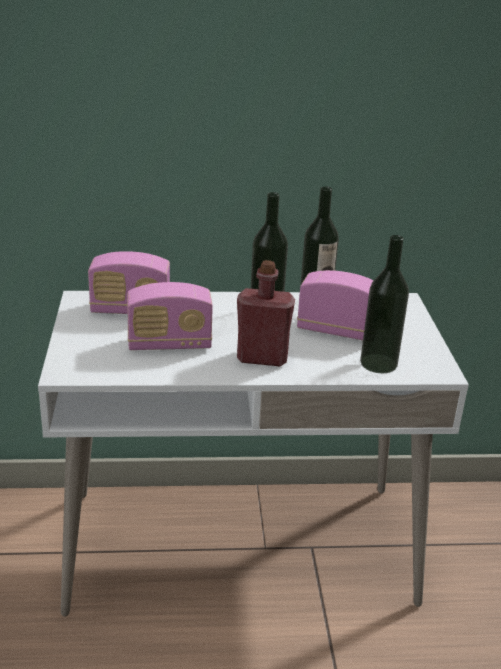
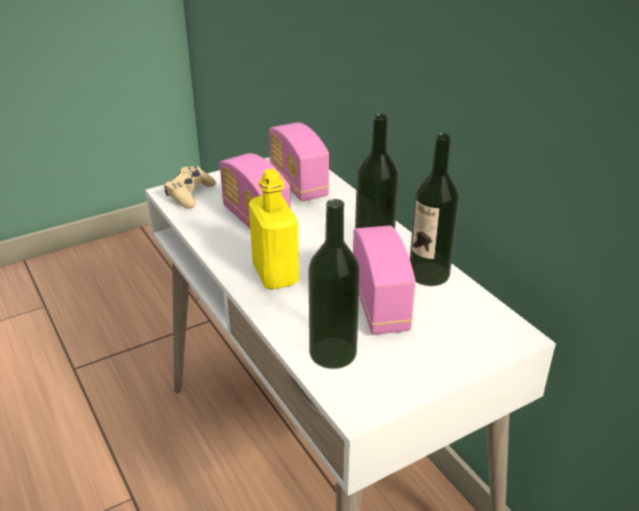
camera: 65 degrees right, 5 degrees up
red bottle [237,260,295,366] -> yellow bottle [249,169,299,290]
none -> beige game controller [164,166,216,209]

